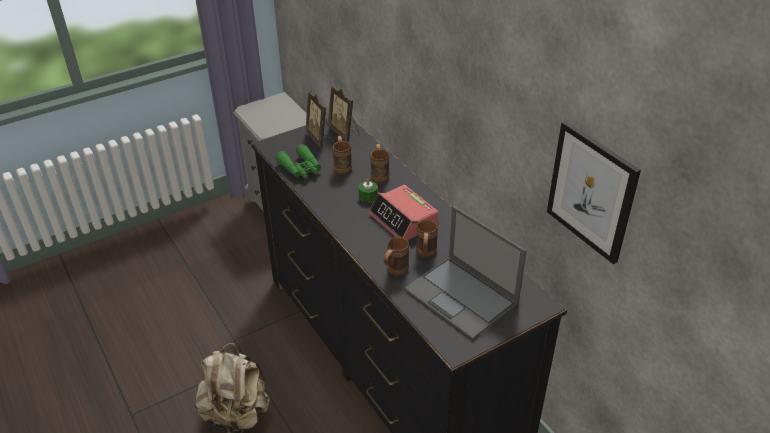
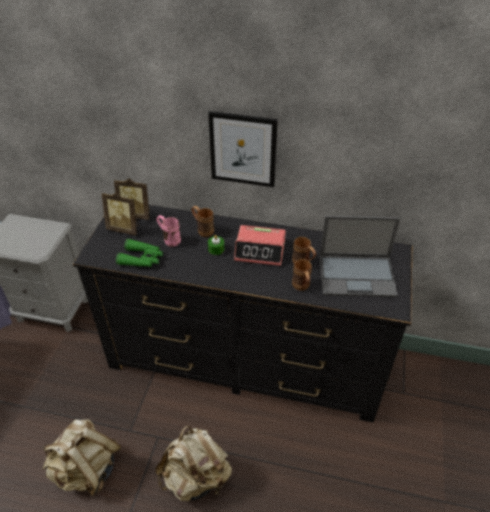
camera: 45 degrees left, 5 degrees up
brown mug [333,136,352,175] -> pink mug [156,215,181,247]
picture [547,121,641,264] -> picture moved to [208,111,278,187]
none -> beige backpack [42,419,121,496]

